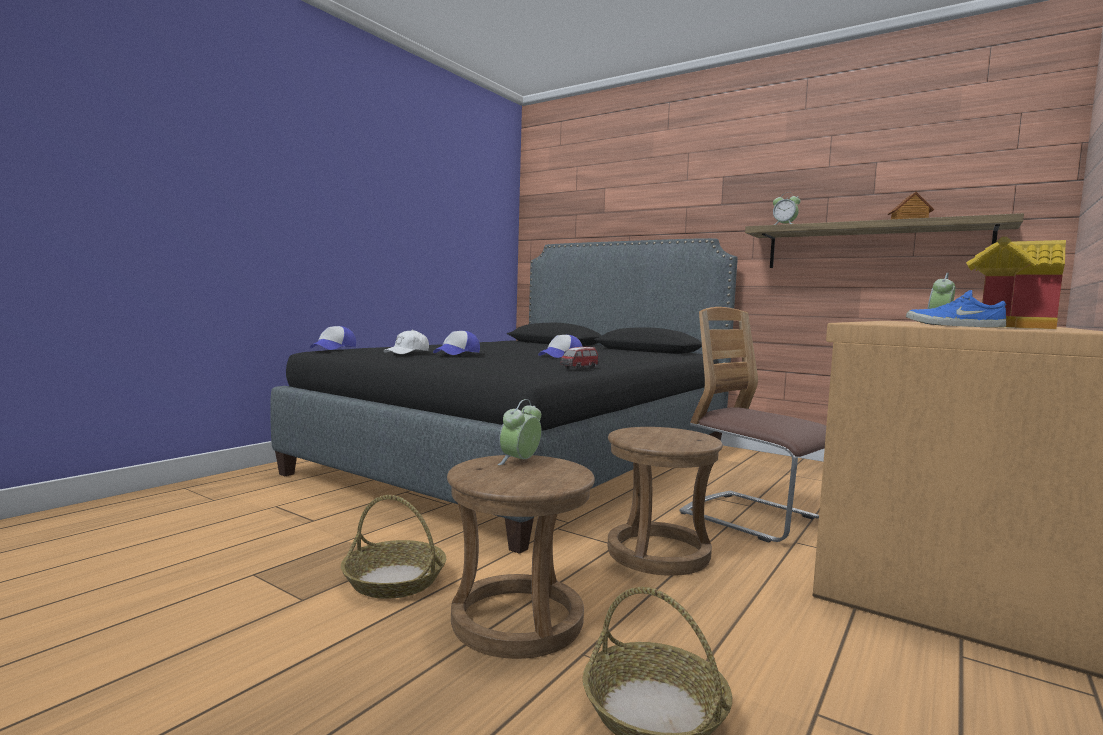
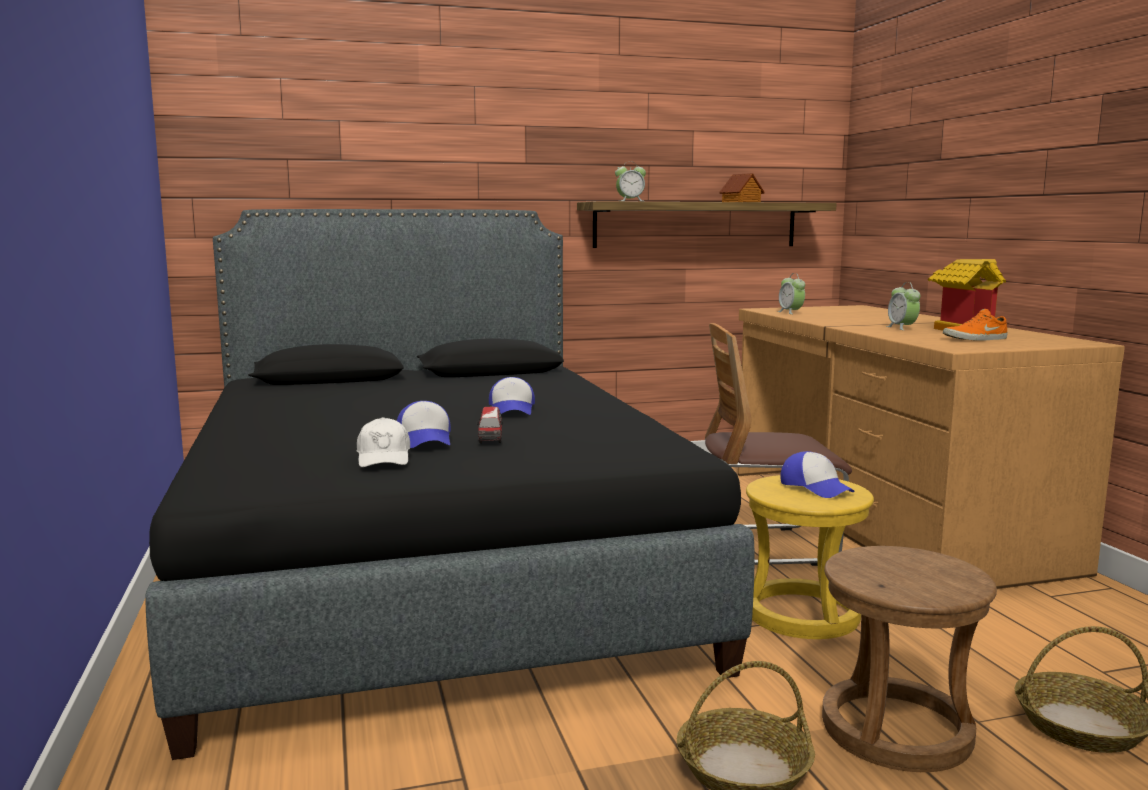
camera: 50 degrees left, 5 degrees up
cap [309,326,356,350] -> cap moved to [780,451,855,498]
alarm clock [498,399,542,465] -> alarm clock moved to [778,273,805,314]
toy car [560,347,598,370] -> toy car moved to [477,407,503,443]
brown stool [608,427,723,576] -> yellow stool [746,475,874,639]
blue shoe [906,290,1006,328] -> orange shoe [943,309,1008,341]

